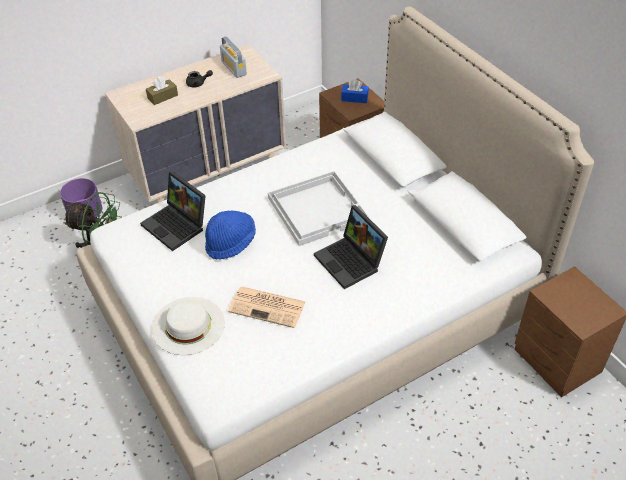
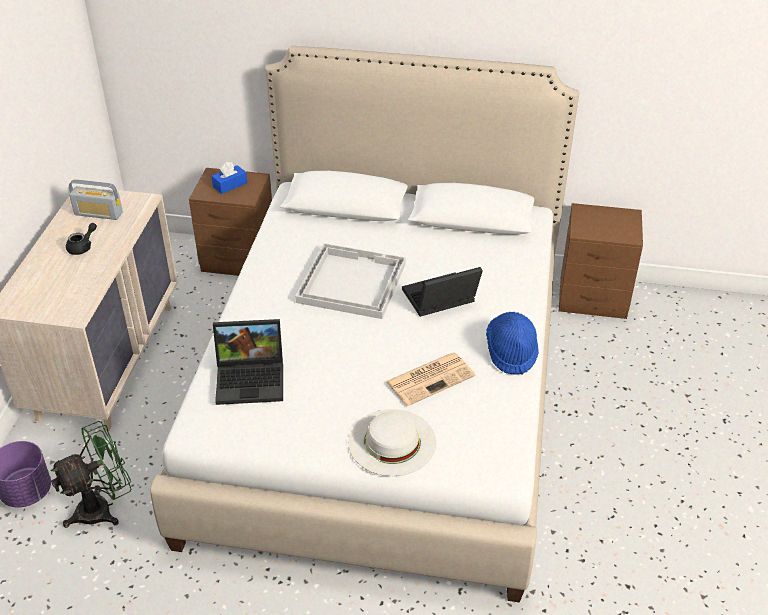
camera: 50 degrees left, 5 degrees down
brown tissue box [146,76,178,105] -> none
blue hat [205,210,256,260] -> blue hat moved to [486,312,539,375]
laptop [314,205,388,289] -> laptop turned 150 degrees clockwise [402,267,483,317]

